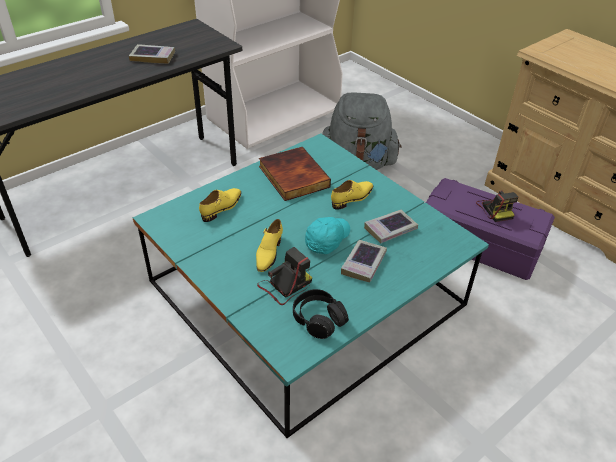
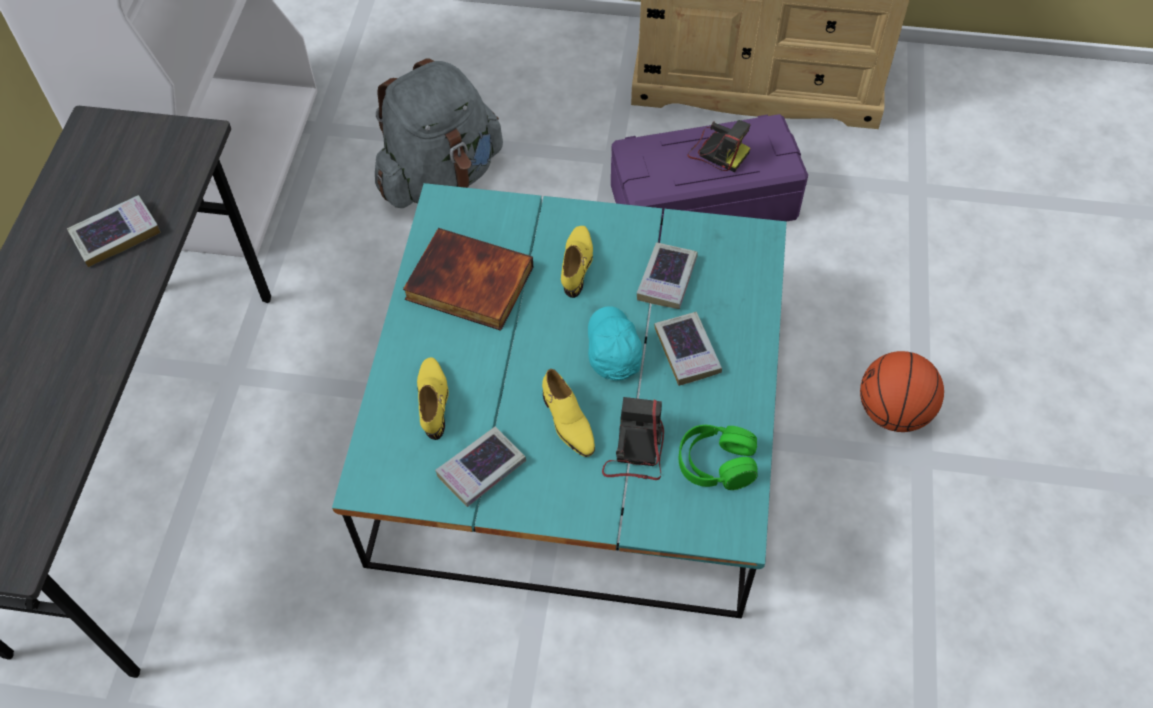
camera: 40 degrees left, 15 degrees up
black headphones [293,289,349,339] -> green headphones [679,425,758,490]
none -> book [435,427,526,507]
none -> basketball [860,351,944,432]

